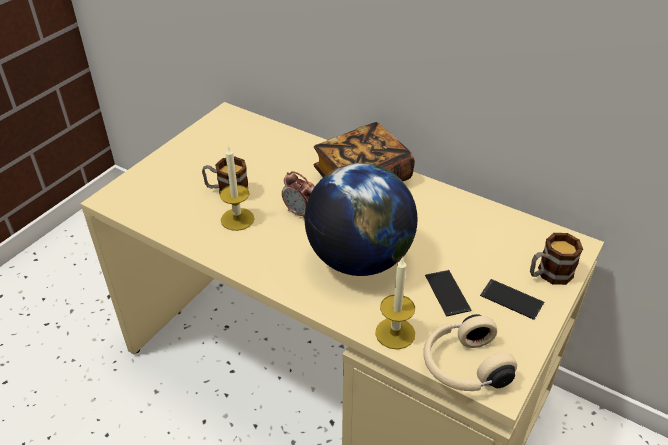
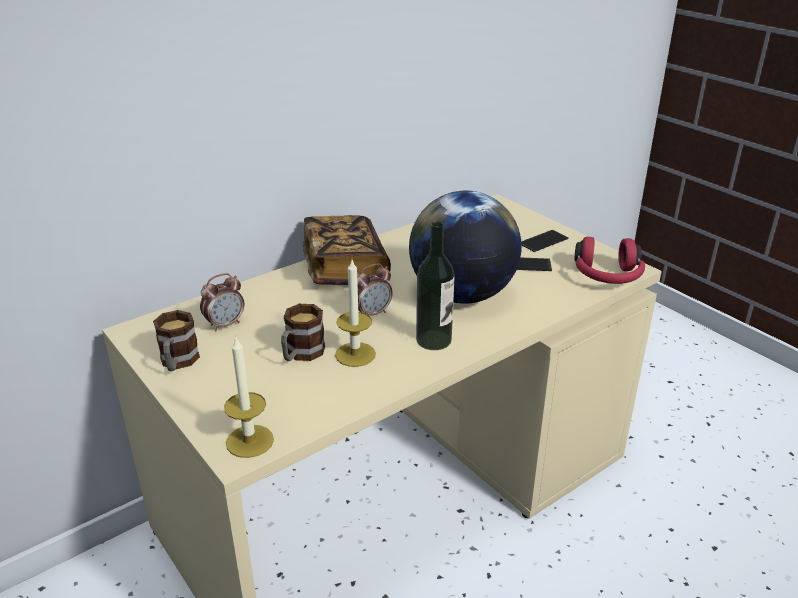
camera: 70 degrees left, 10 degrees down
candle [375,257,415,350] -> candle moved to [224,338,274,458]
beige headphones [423,314,517,391] -> red headphones [575,237,645,284]
mug [530,233,583,285] -> mug moved to [153,310,200,371]
none -> alarm clock [200,273,244,332]
none -> bottle [416,221,455,350]

